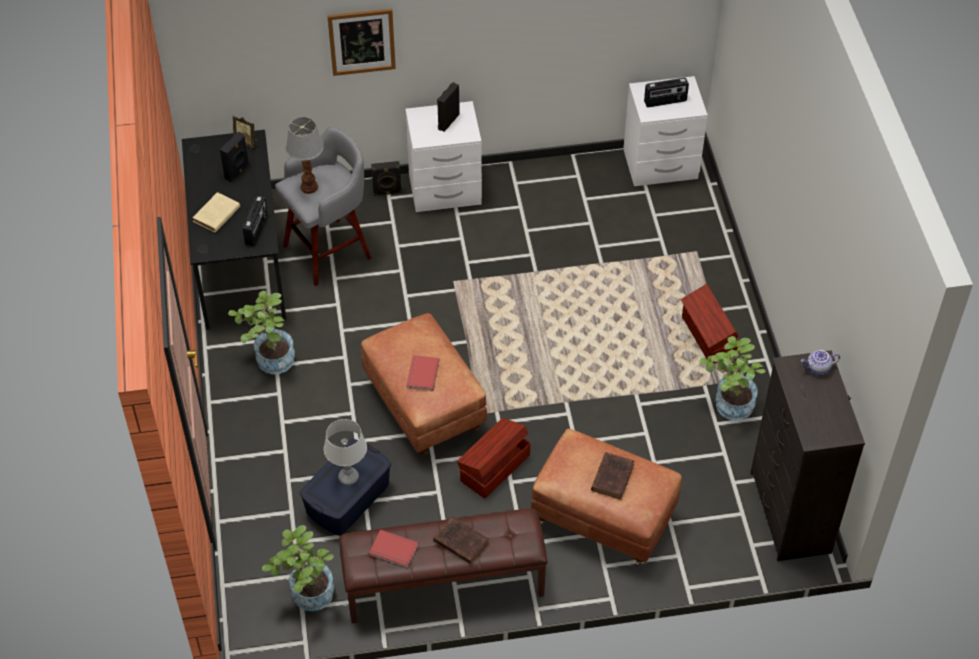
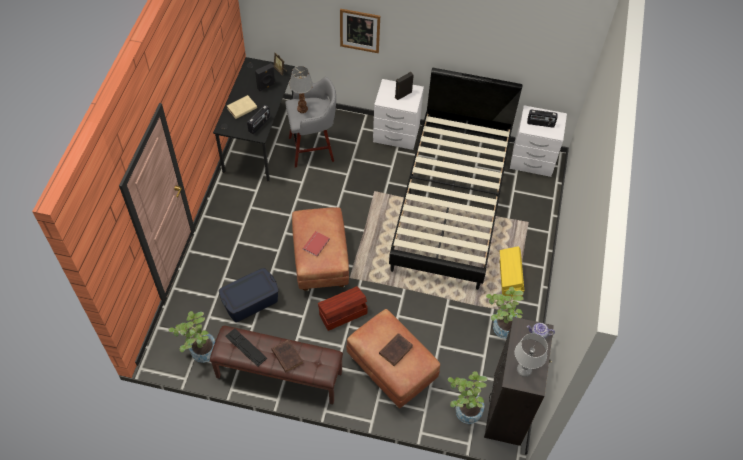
camera: 20 degrees right, 5 degrees up
potted plant [228,290,295,374] -> potted plant moved to [448,371,488,424]
grey table lamp [324,419,367,485] -> grey table lamp moved to [515,333,548,377]
red book [369,530,419,568] -> keyboard [225,328,267,366]
black speaker [371,161,402,196] -> none
brown storage box [681,284,739,363] -> yellow storage box [500,246,524,297]
none -> black bed [389,68,523,290]

